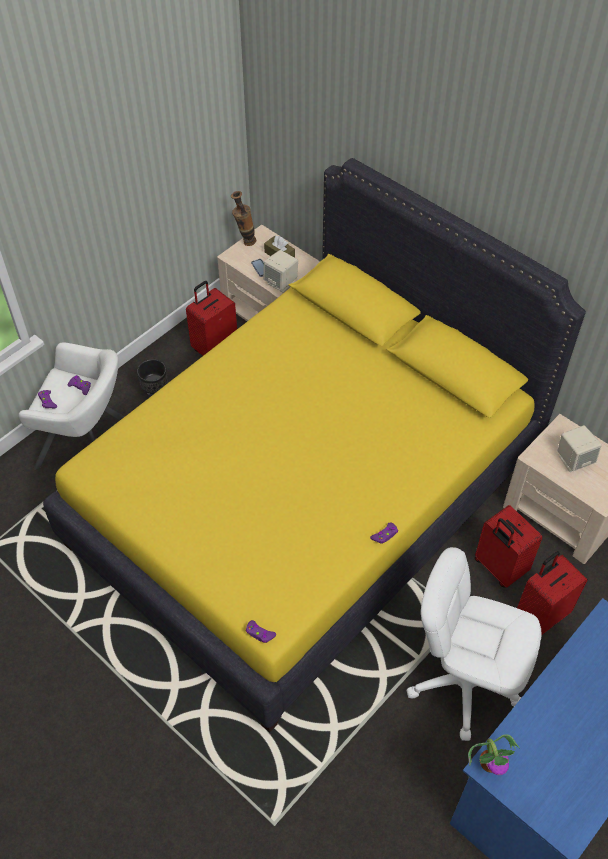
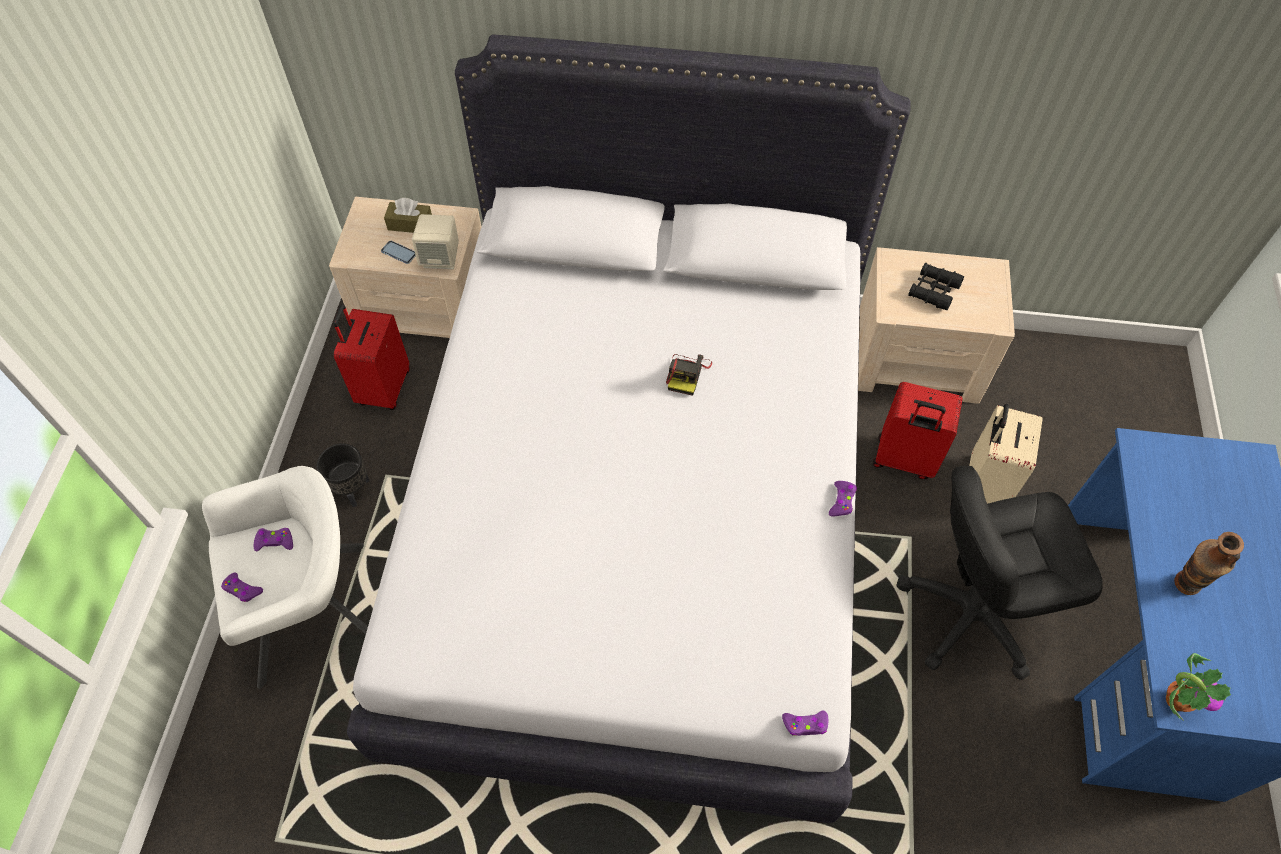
camera: 35 degrees left, 5 degrees up
yellow bed [43,158,586,733] -> white bed [347,34,911,823]
vase [231,191,256,246] -> vase moved to [1175,532,1244,595]
white office chair [406,547,541,741] -> black office chair [896,466,1103,680]
red suitcase [517,551,588,635] -> beige suitcase [969,404,1043,504]
beige speaker [558,425,602,472] -> black binoculars [908,262,964,310]
none -> camera [666,354,712,396]

